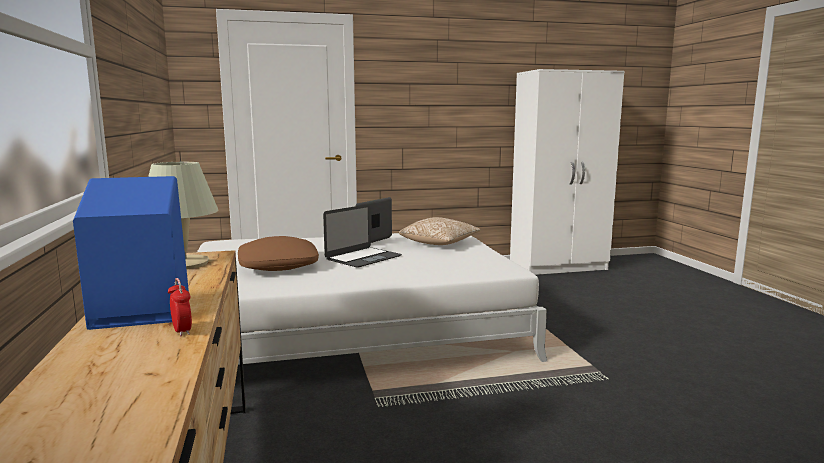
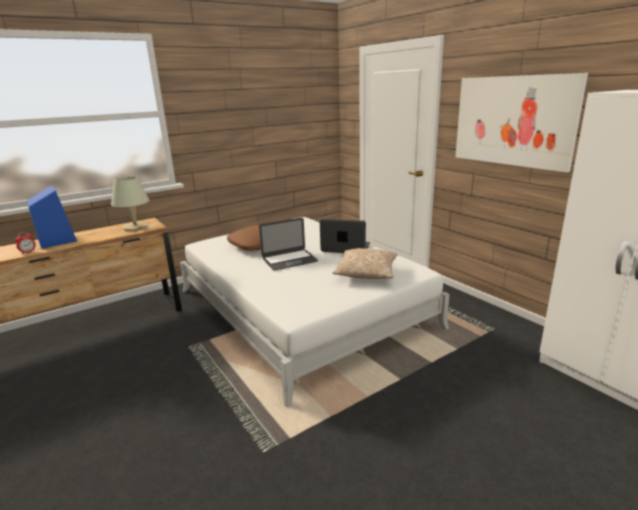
camera: 70 degrees right, 10 degrees up
laptop [323,204,402,268] -> laptop turned 45 degrees counterclockwise [259,218,318,270]
none -> picture [455,73,588,172]

